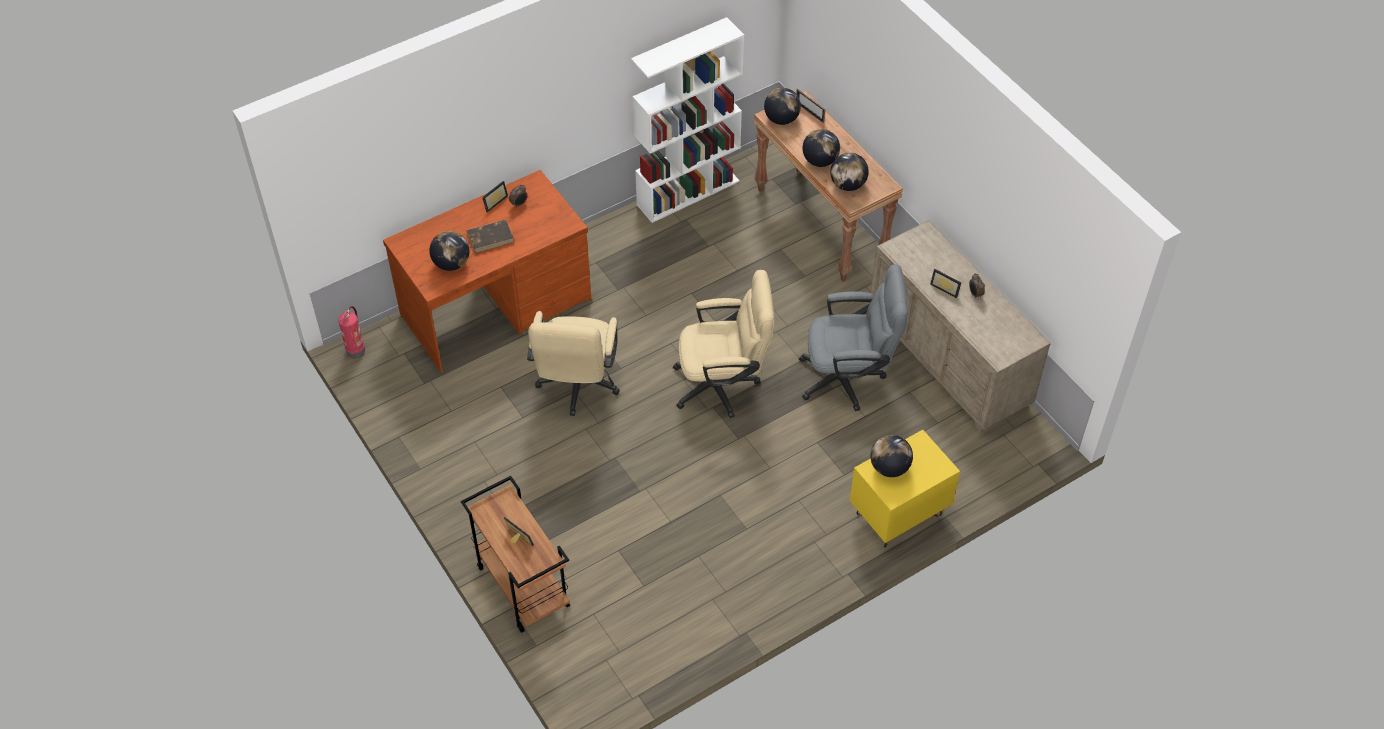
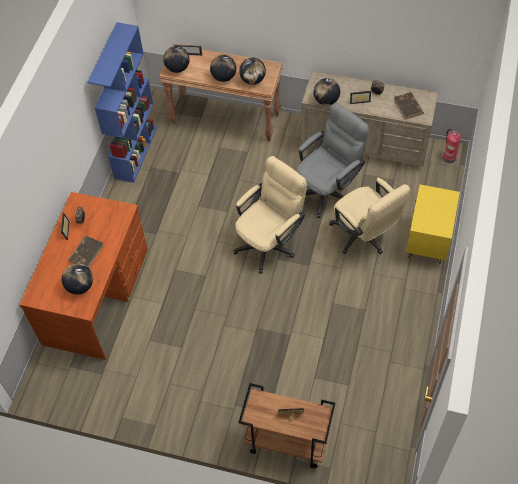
camera: 40 degrees left, 5 degrees up
fire extinguisher [338,306,365,358] -> fire extinguisher moved to [443,128,462,163]
beige office chair [527,311,620,416] -> beige office chair moved to [329,178,410,254]
white bookcase [631,17,744,223] -> blue bookcase [87,22,158,183]
globe [870,435,913,477] -> globe moved to [313,78,340,105]
none -> brown book [394,92,424,120]

